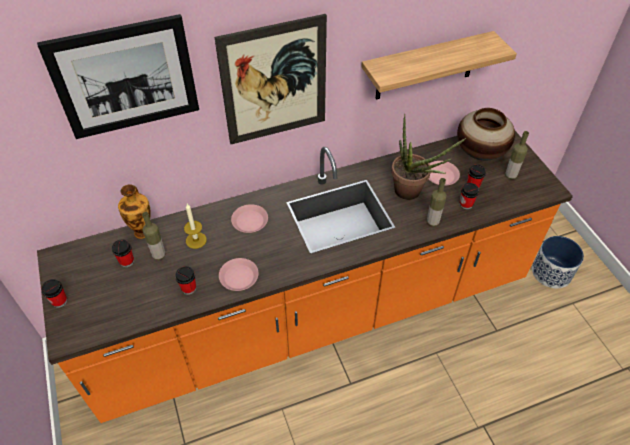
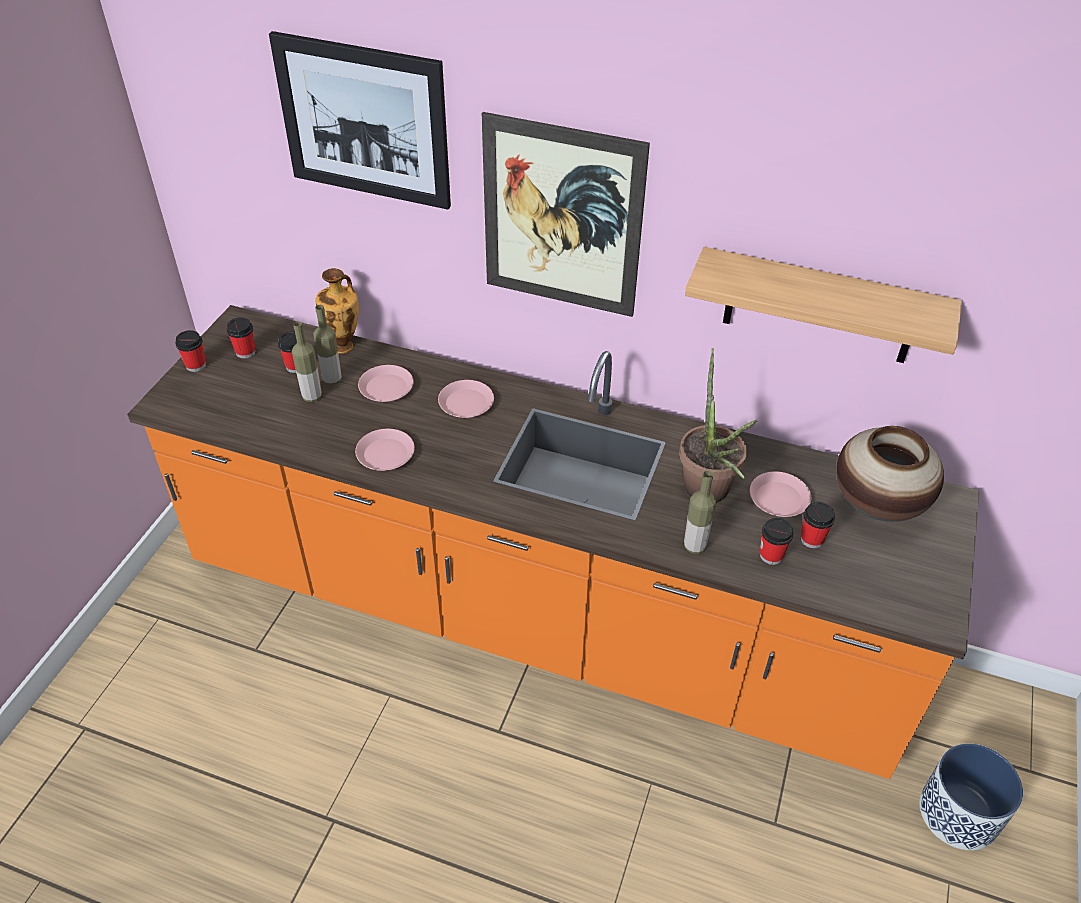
camera: 40 degrees right, 5 degrees down
cup [175,266,196,295] -> cup moved to [227,317,256,358]
candle [184,204,207,249] -> pink plate [358,365,414,402]
bottle [505,131,529,179] -> bottle moved to [292,321,322,402]

